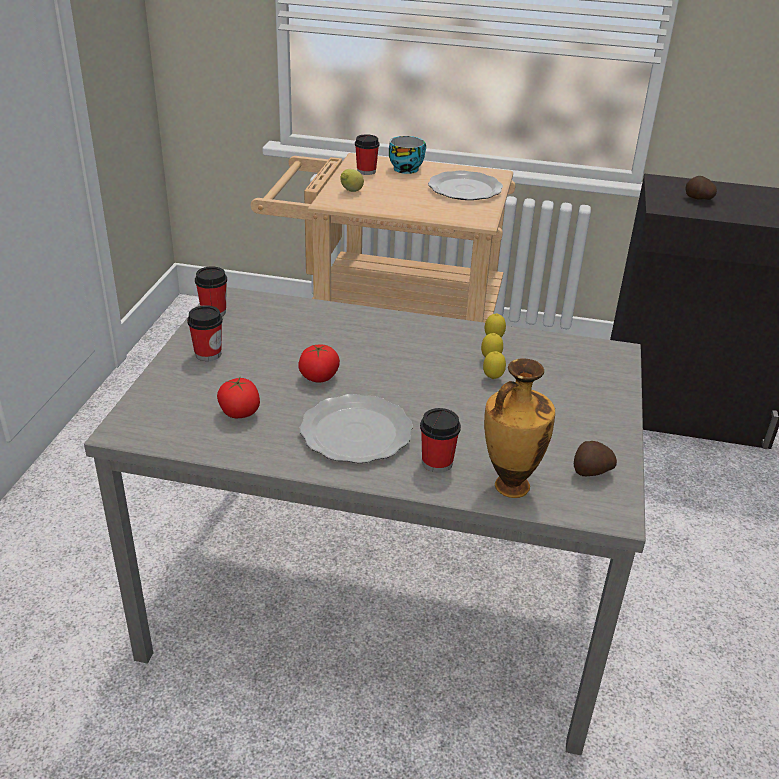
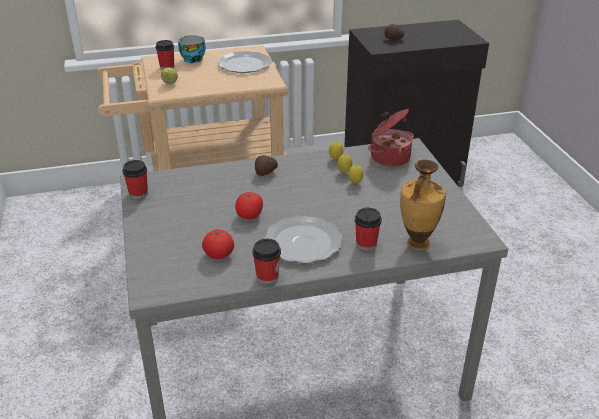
camera: 25 degrees left, 0 degrees up
cup [187,305,223,361] -> cup moved to [252,239,281,284]
potato [574,441,617,476] -> potato moved to [255,155,278,176]
none -> cooking pot [368,109,414,167]

